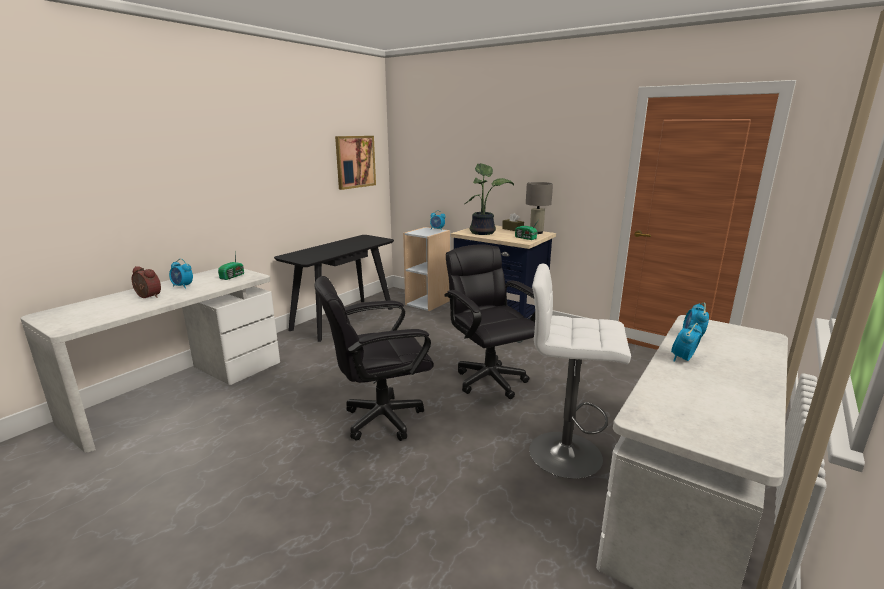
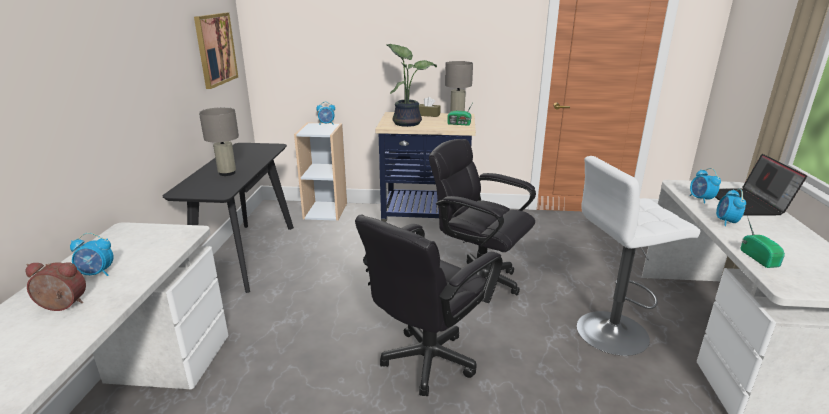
camera: 30 degrees left, 5 degrees up
radio [218,253,244,280] -> radio moved to [740,216,785,268]
none -> grey table lamp [199,107,239,176]
none -> laptop [715,154,807,216]

